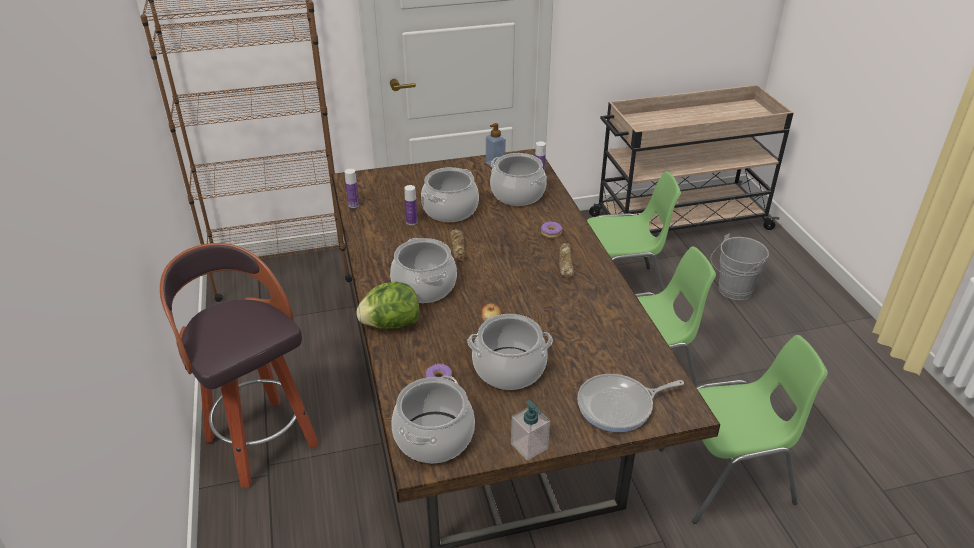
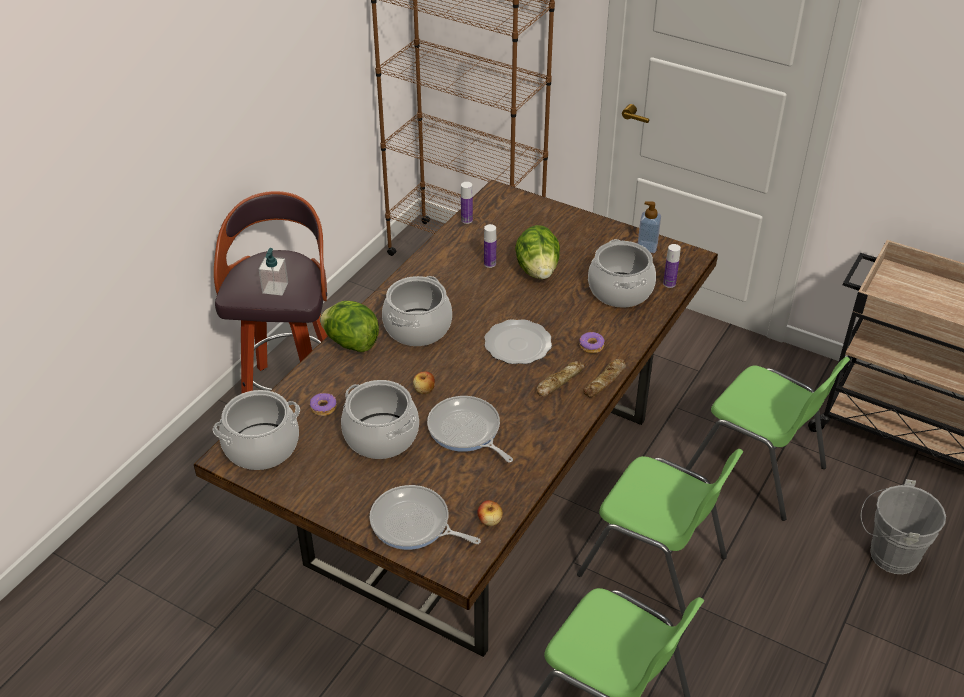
camera: 45 degrees right, 5 degrees up
cooking pot [421,167,479,222] -> lettuce [515,225,560,279]
bread [450,229,465,262] -> bread moved to [583,359,626,397]
soap dispenser [511,400,550,461] -> soap dispenser moved to [258,248,288,295]
none -> frying pan [427,396,513,463]
none -> apple [477,500,503,526]
none -> plate [484,319,552,364]

